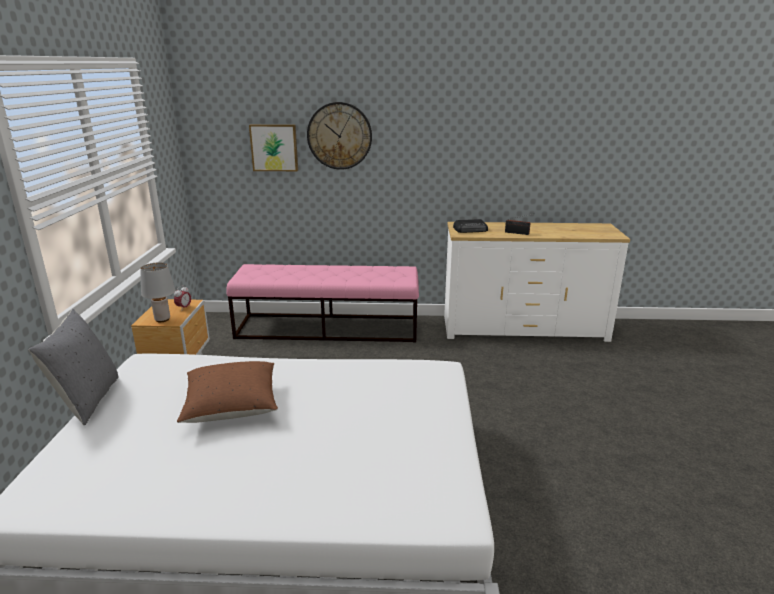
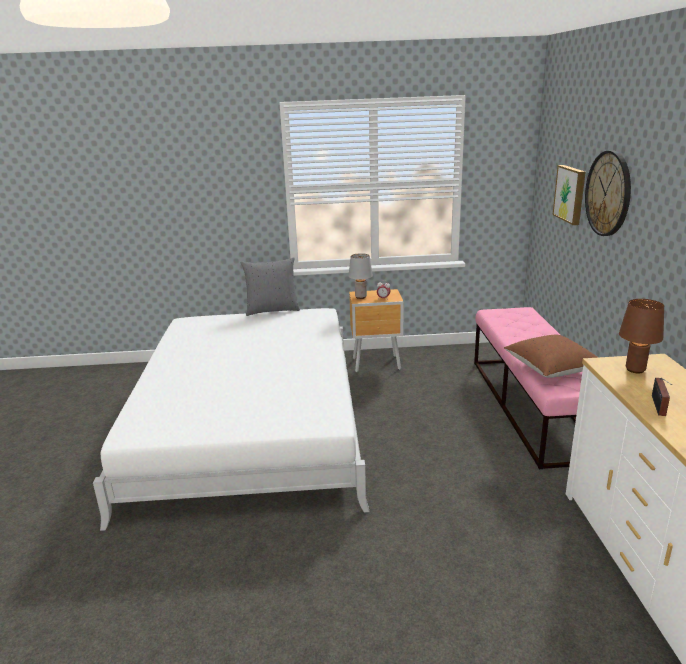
camera: 85 degrees right, 0 degrees up
brown pillow [177,361,278,423] -> brown pillow moved to [504,335,598,378]
radio [453,219,488,233] -> brown table lamp [619,299,664,374]

